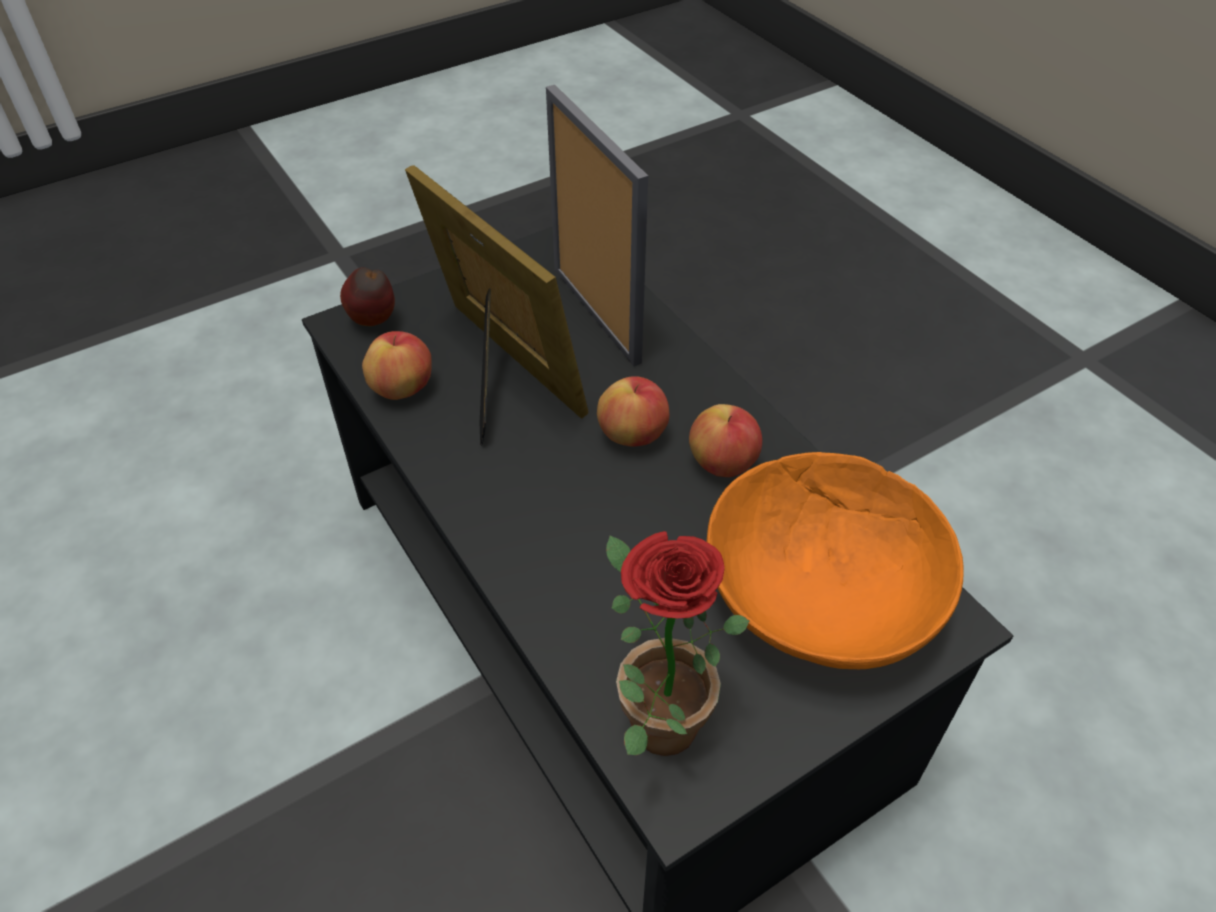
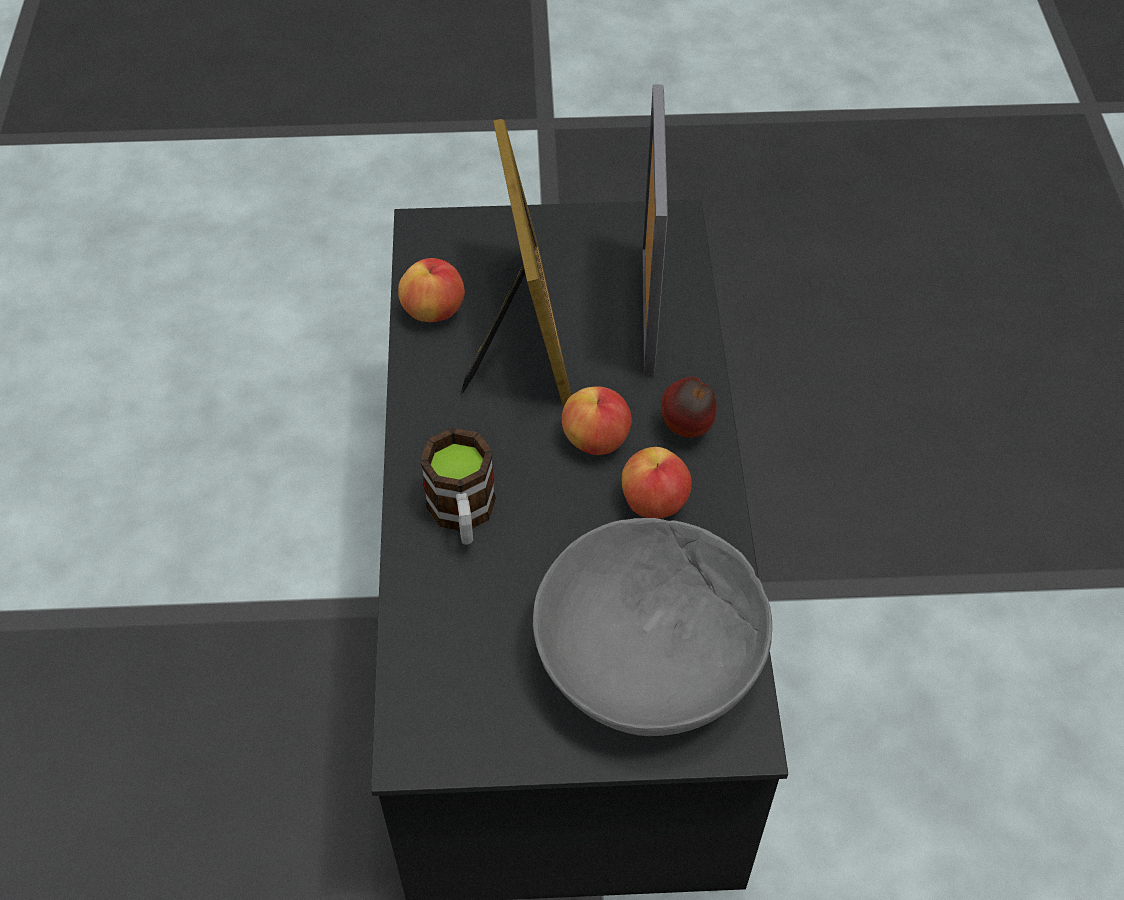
camera: 30 degrees right, 5 degrees up
apple [340,267,395,326] -> apple moved to [661,377,717,438]
potted plant [606,531,750,756] -> none
orange bowl [706,452,964,669] -> grey bowl [533,518,772,736]
none -> mug [420,428,496,545]

